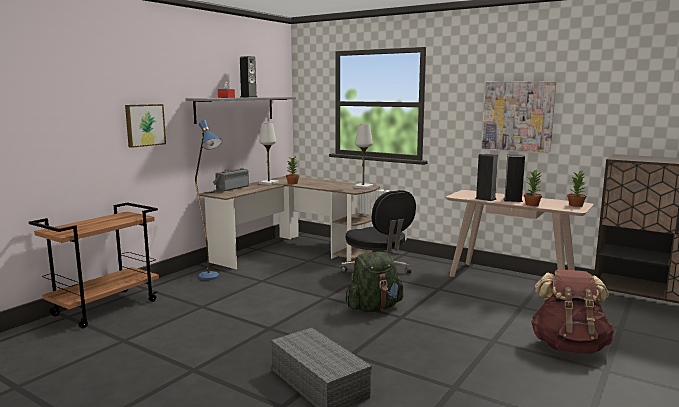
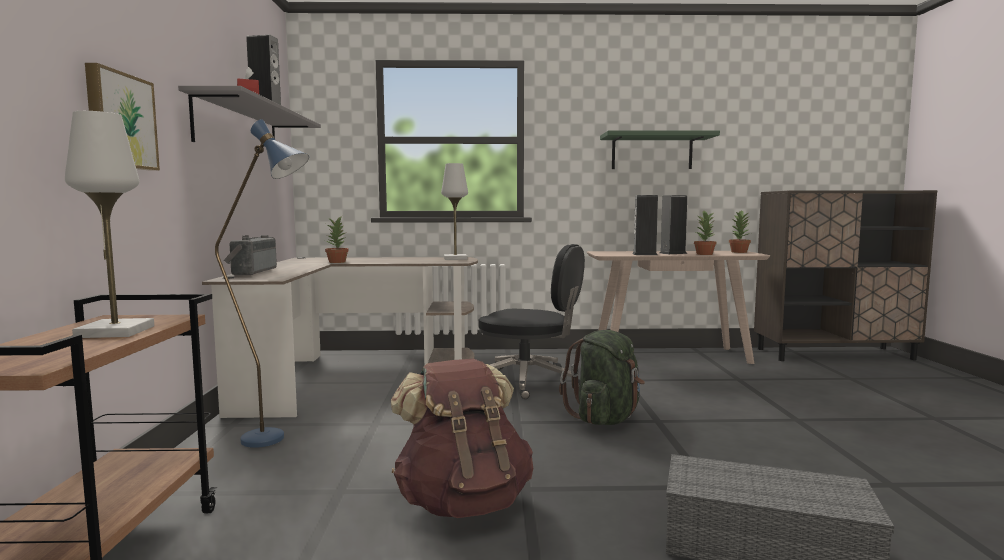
camera: 35 degrees left, 5 degrees down
white table lamp [259,123,279,185] -> white table lamp moved to [65,111,154,338]
picture [482,81,556,152] -> green shelf [600,131,720,169]
brown backpack [531,269,615,354] -> brown backpack moved to [391,359,533,518]

